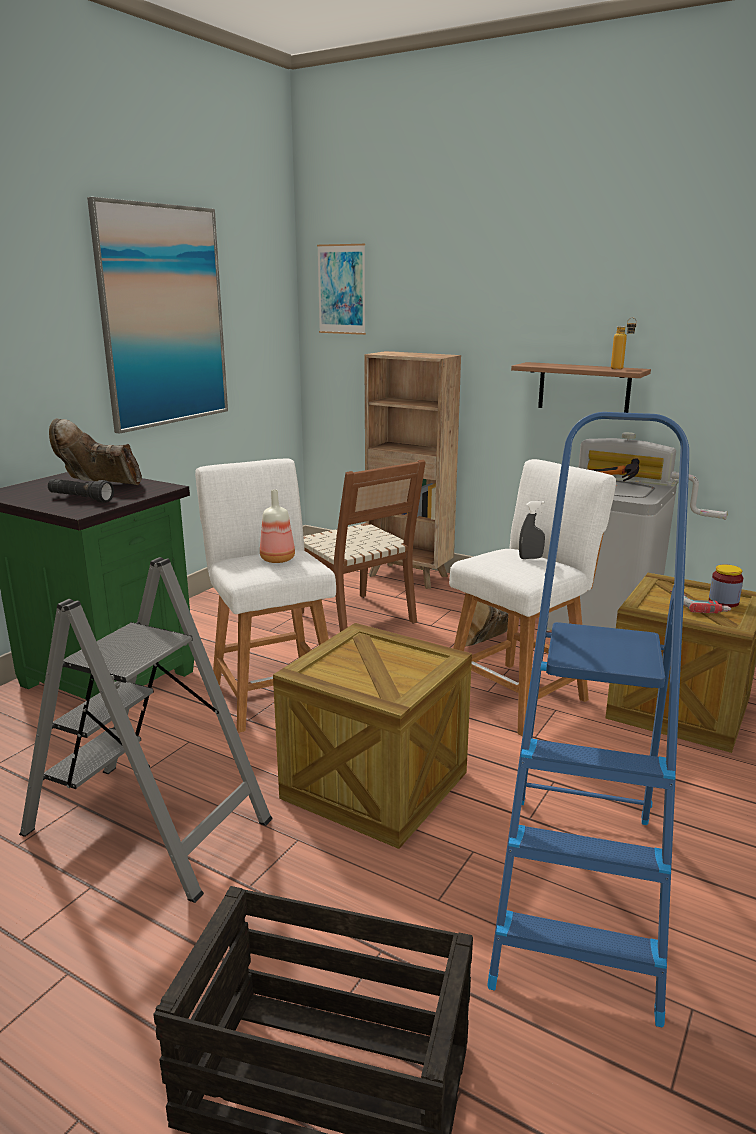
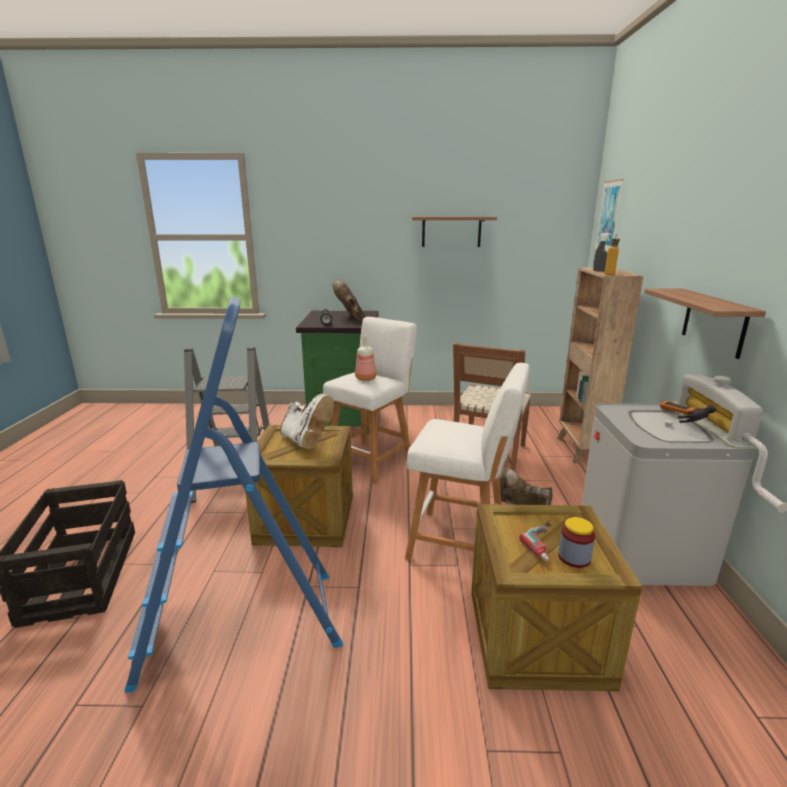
camera: 60 degrees right, 0 degrees up
picture [87,197,228,434] -> shelf [412,217,497,247]
grey spray bottle [519,501,545,559] -> grey spray bottle moved to [593,233,612,272]
bottle [611,317,637,369] -> bottle moved to [605,234,620,275]
none -> white boot [280,394,334,449]

